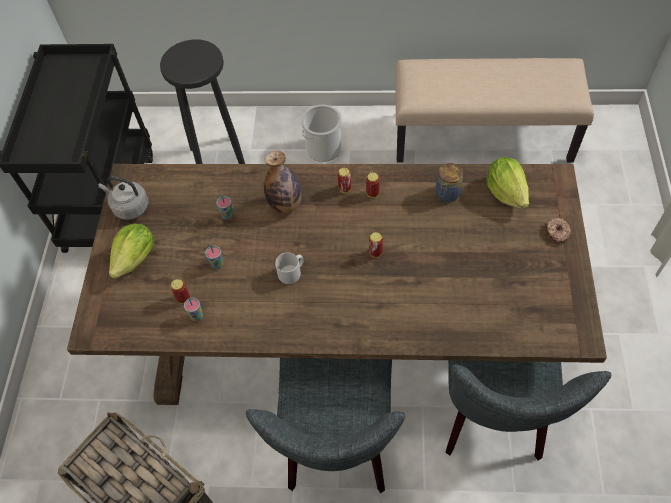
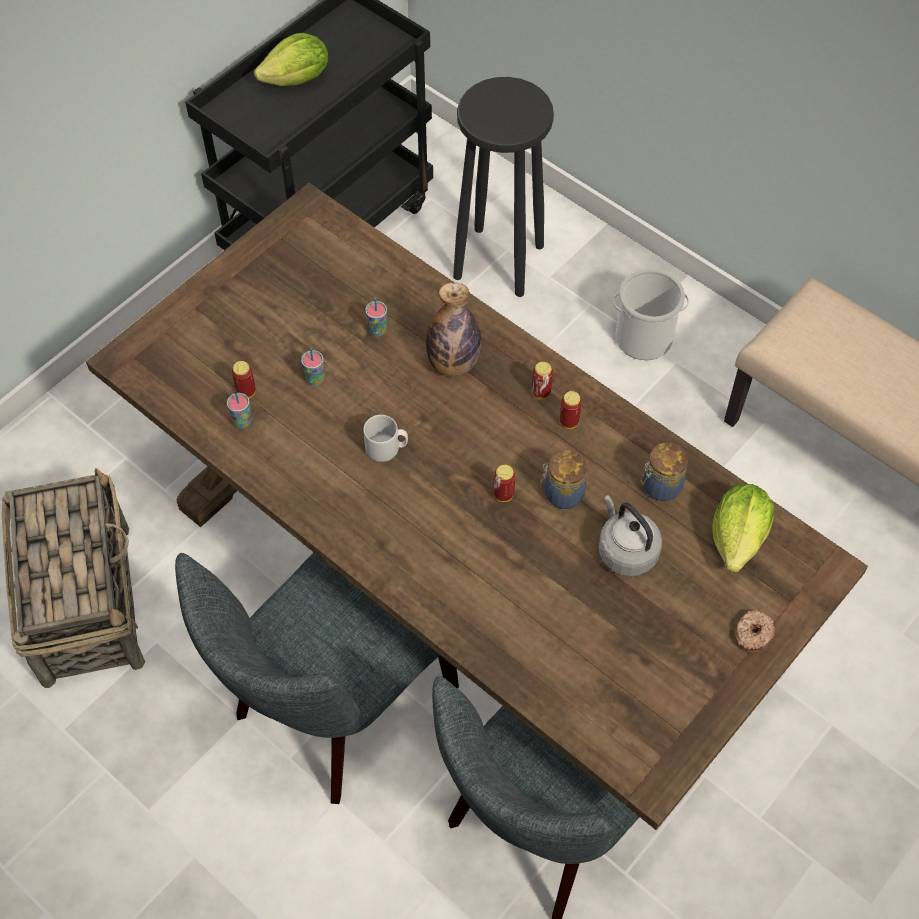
camera: 35 degrees right, 0 degrees up
grey kettle [98,176,148,220] -> grey kettle moved to [598,495,662,576]
lettuce [109,224,154,279] -> lettuce moved to [254,33,328,86]
none -> jar [540,450,587,509]

